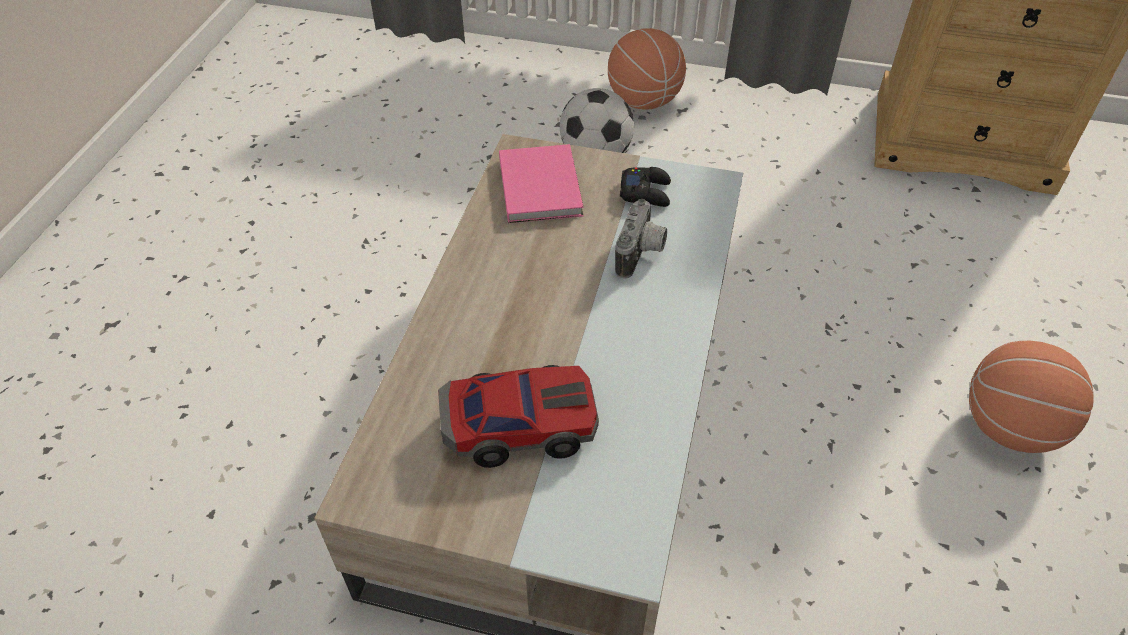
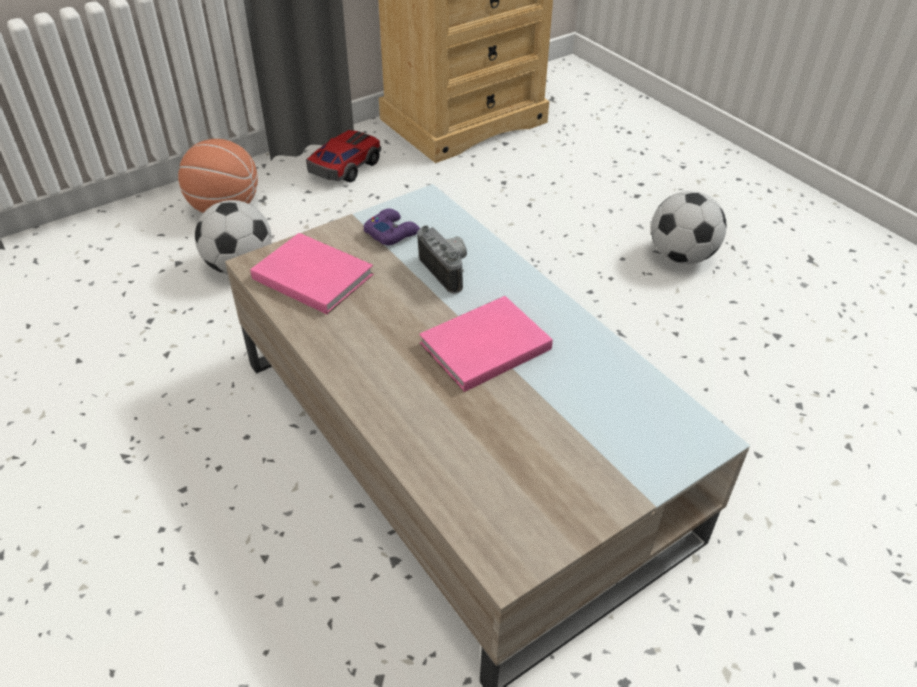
camera: 50 degrees left, 5 degrees down
toy car [438,365,599,468] -> toy car moved to [306,130,381,182]
black game controller [620,167,671,207] -> purple game controller [363,209,420,245]
basketball [969,341,1094,453] -> football [651,191,727,264]
none -> pink book [419,296,553,392]

